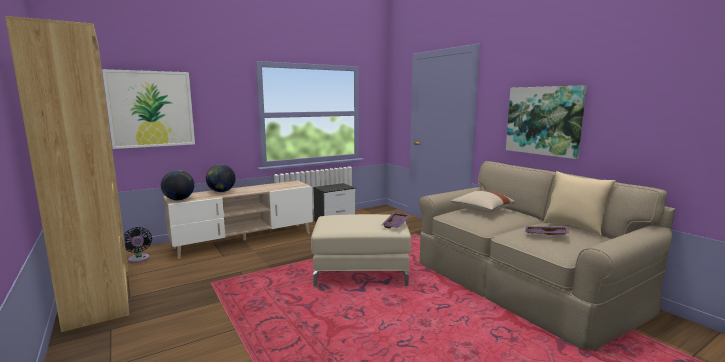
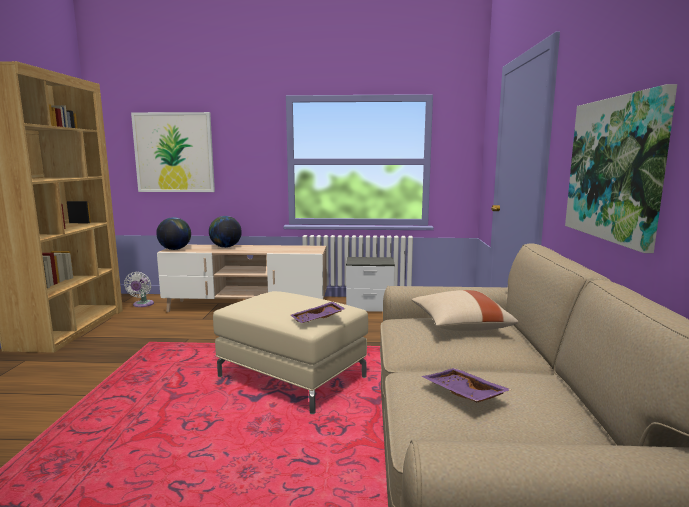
camera: 35 degrees right, 0 degrees up
black fan [124,227,152,263] -> white fan [124,272,154,307]
beige pillow [543,171,616,237] -> none

